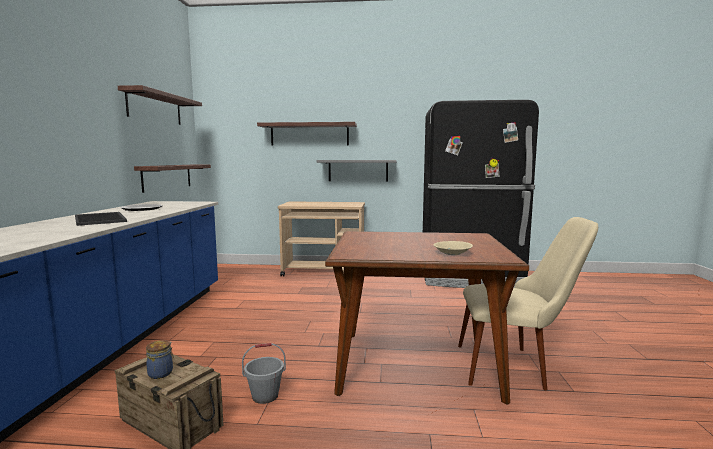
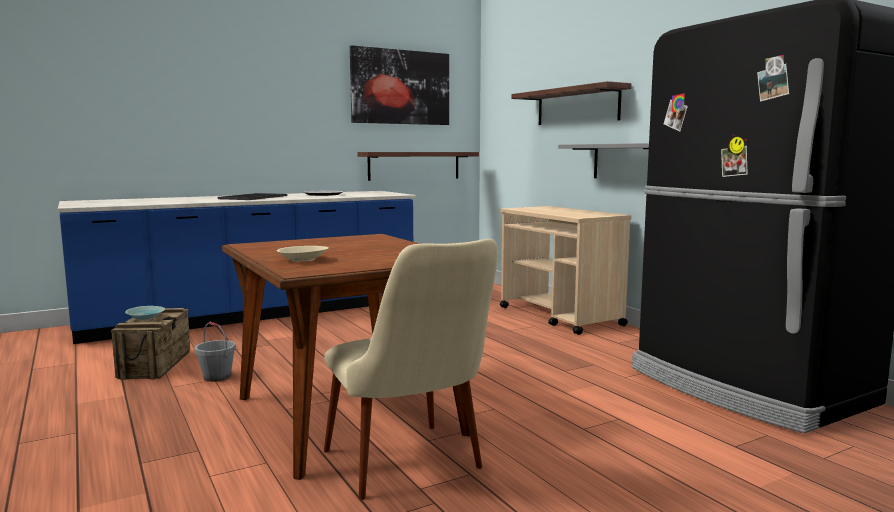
camera: 55 degrees right, 0 degrees up
shelf [118,85,202,125] -> picture [350,45,449,125]
jar [146,340,174,379] -> turquoise bowl [125,306,165,320]

